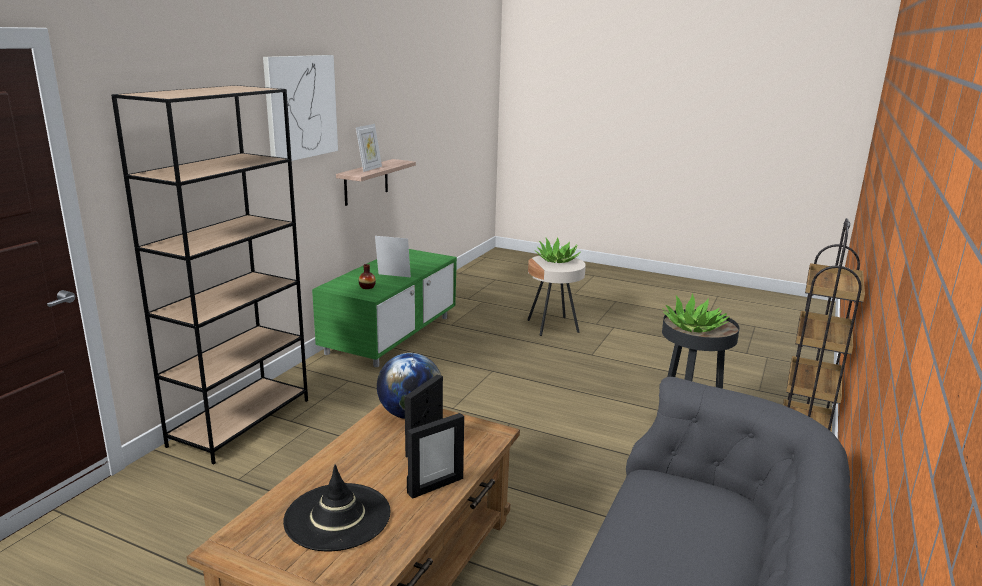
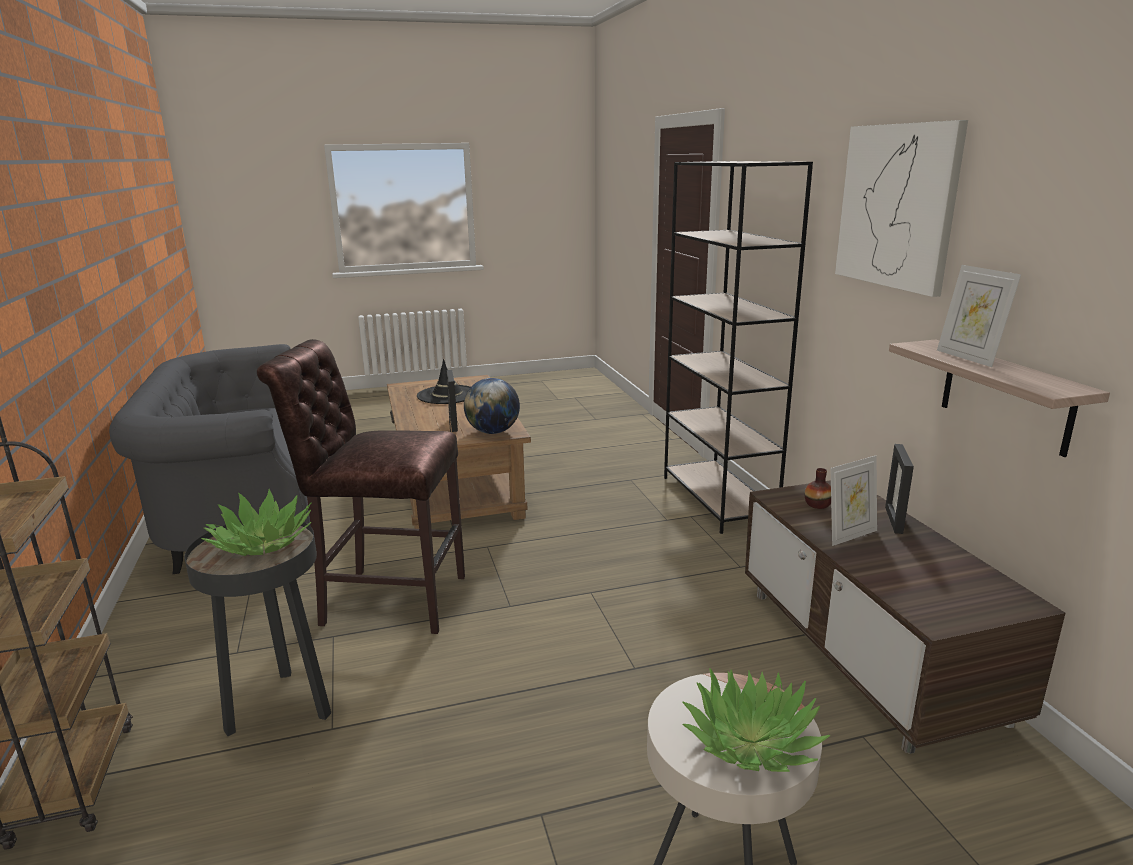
camera: 140 degrees right, 0 degrees up
green tv stand [312,249,457,367] -> brown tv stand [745,480,1065,754]
picture frame [407,413,464,499] -> picture frame moved to [885,444,914,534]
none -> brown stool [257,339,465,634]

